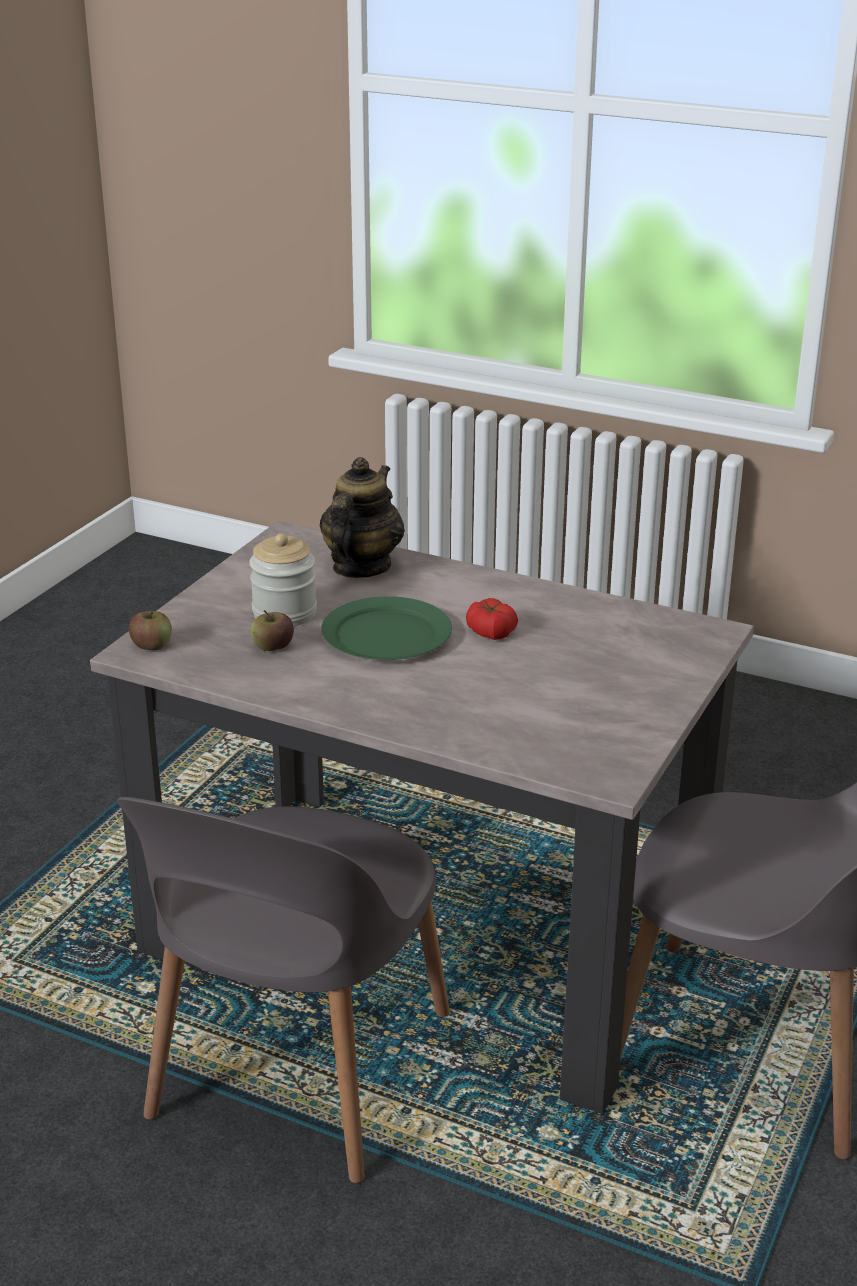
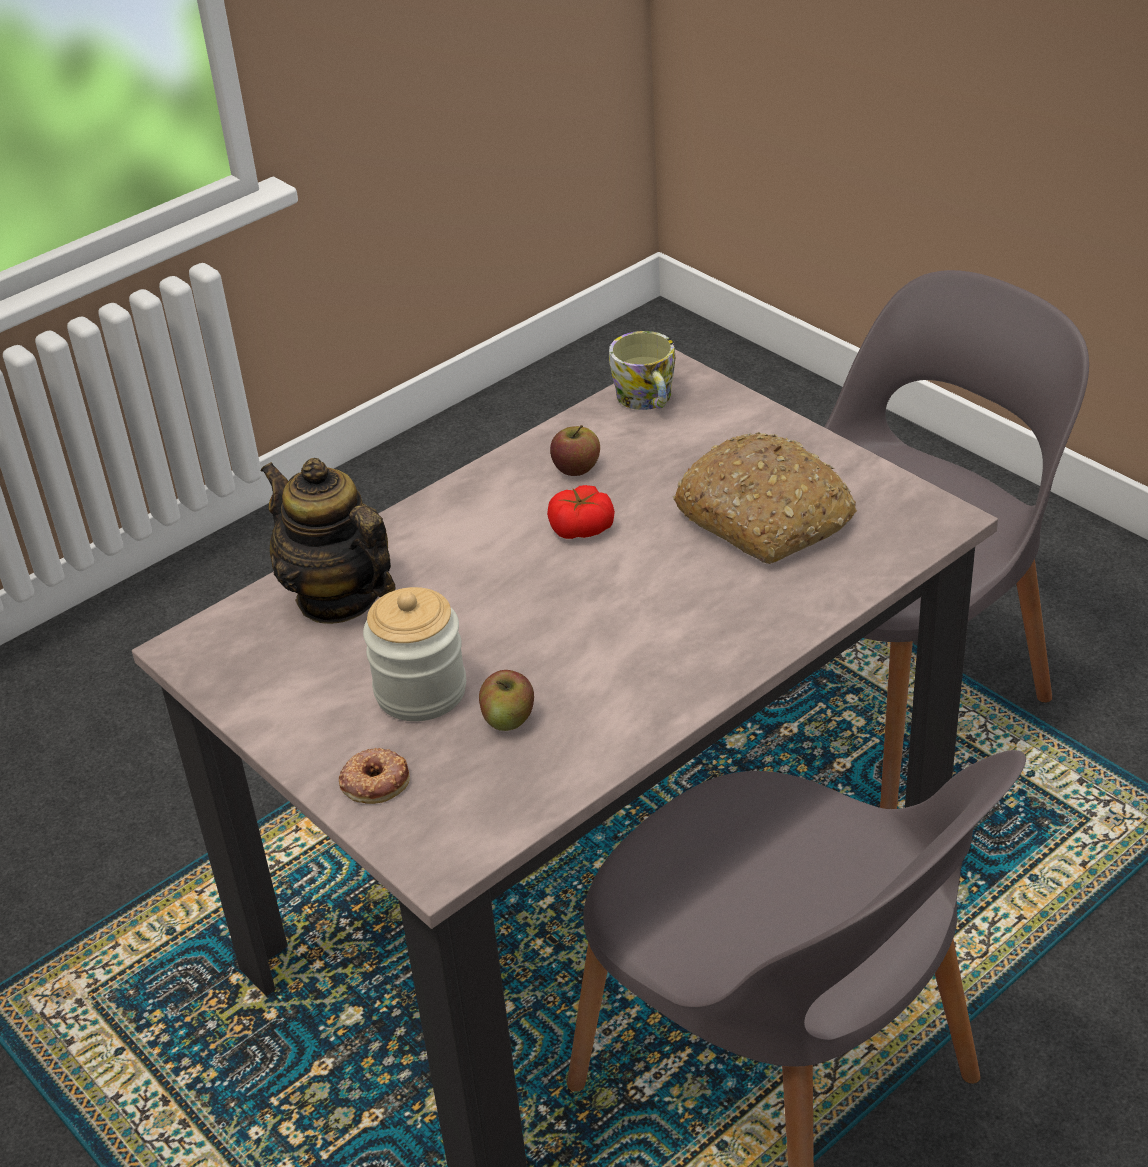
camera: 65 degrees left, 10 degrees up
apple [129,611,172,650] -> apple moved to [550,425,600,476]
green plate [321,596,452,660] -> none
none -> donut [339,748,410,804]
none -> mug [609,331,675,410]
none -> bread [673,432,857,564]

